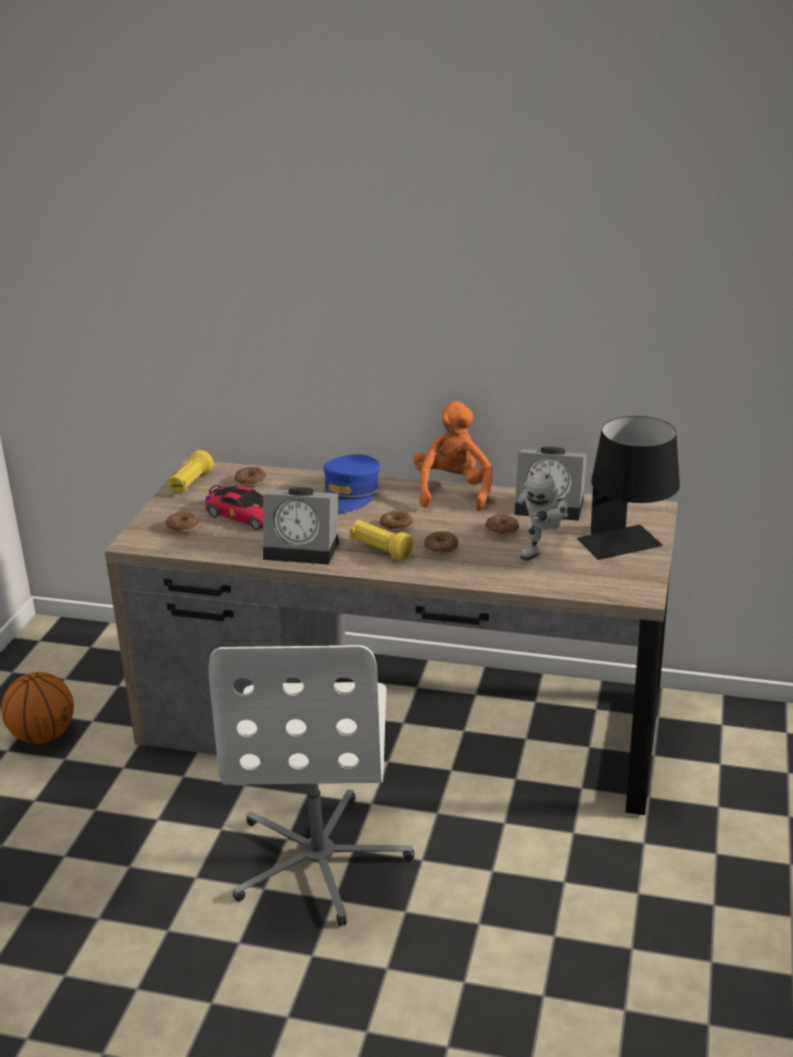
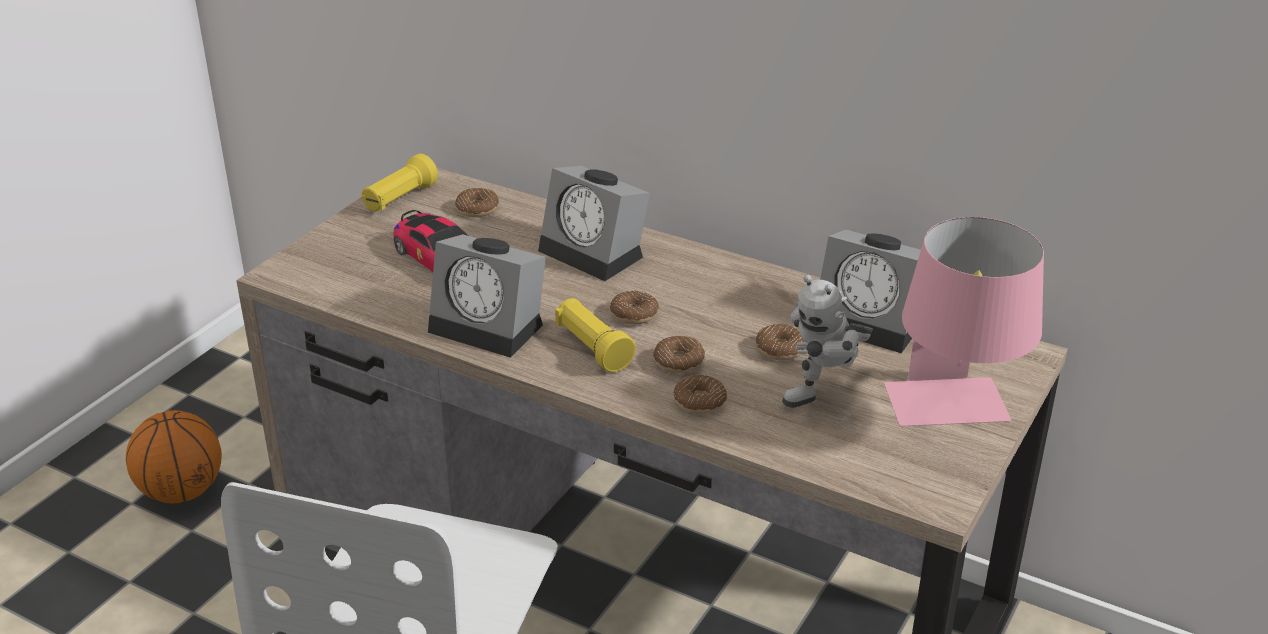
camera: 15 degrees right, 5 degrees up
donut [166,512,199,534] -> donut moved to [673,375,727,414]
blue cap [324,454,380,513] -> alarm clock [538,166,650,281]
orange plush toy [413,401,493,511] -> none
black table lamp [577,416,680,560] -> pink table lamp [884,217,1044,426]

